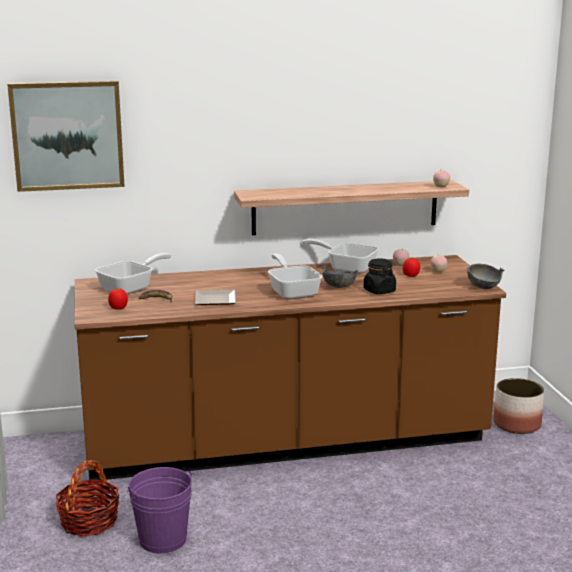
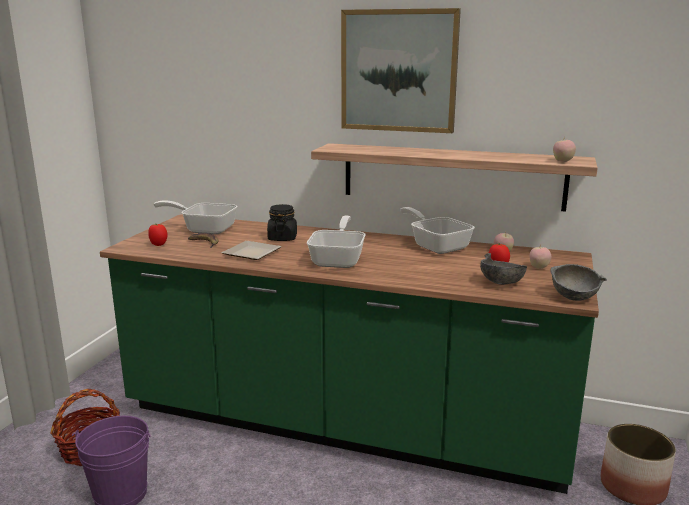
camera: 30 degrees right, 0 degrees up
picture [7,81,125,192] -> picture moved to [341,8,461,133]
brown counter [74,255,506,480] -> green counter [100,214,599,494]
frying pan [95,253,171,294] -> frying pan turned 150 degrees counterclockwise [154,200,238,234]
grey bowl [321,266,358,288] -> grey bowl moved to [480,253,527,285]
black jar [364,258,396,294] -> black jar moved to [267,204,297,241]

